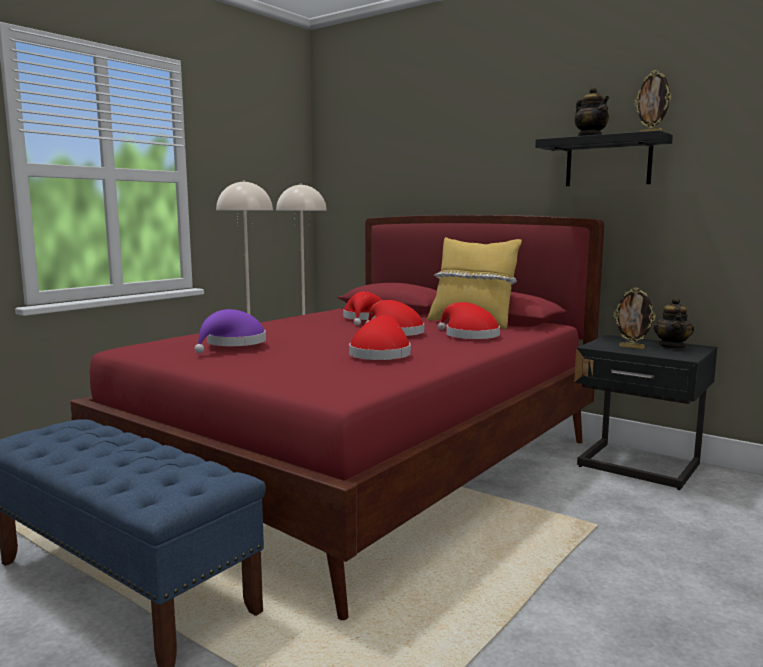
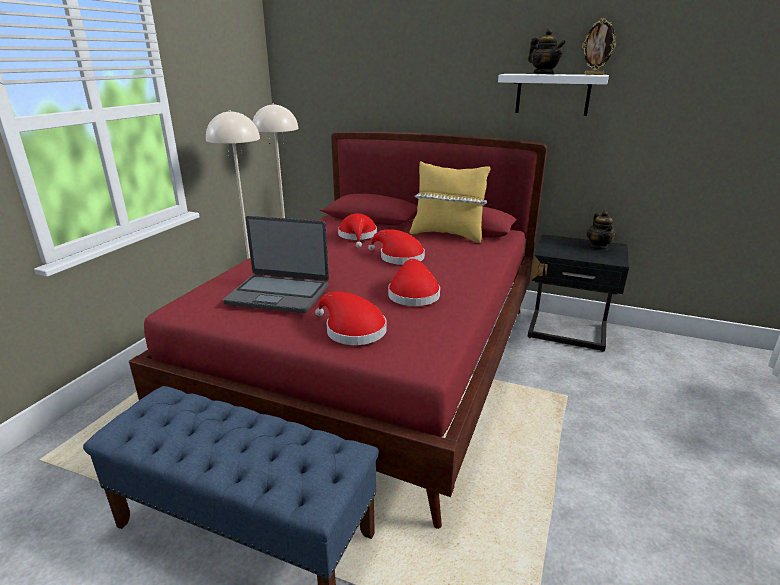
camera: 15 degrees left, 15 degrees up
purple hat [195,309,266,353] -> laptop [223,216,329,313]
red hat [438,302,500,339] -> red hat moved to [315,292,387,345]
black shelf [535,130,673,186] -> white shelf [498,74,609,116]
picture frame [613,288,656,349] -> none

